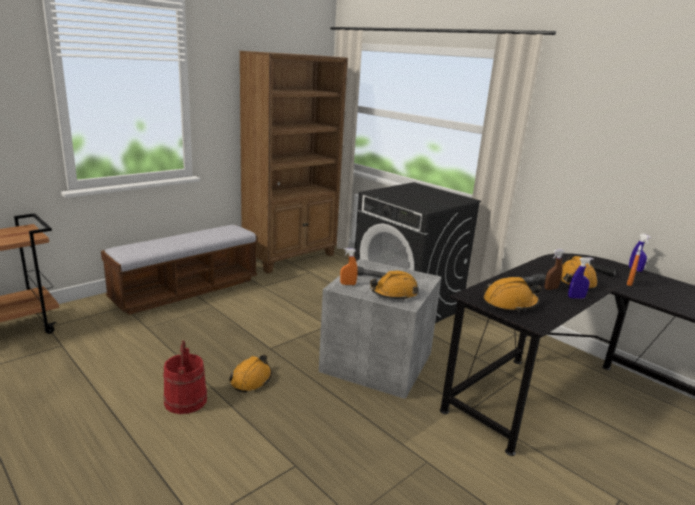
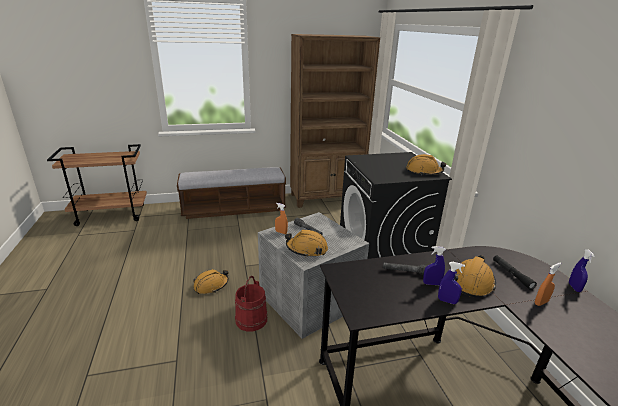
camera: 30 degrees right, 5 degrees up
red bucket [163,340,207,414] -> red bucket moved to [235,276,268,331]
orange hard hat [484,277,541,312] -> orange hard hat moved to [406,154,446,175]
brown spray bottle [544,249,565,290] -> blue spray bottle [423,246,446,285]

